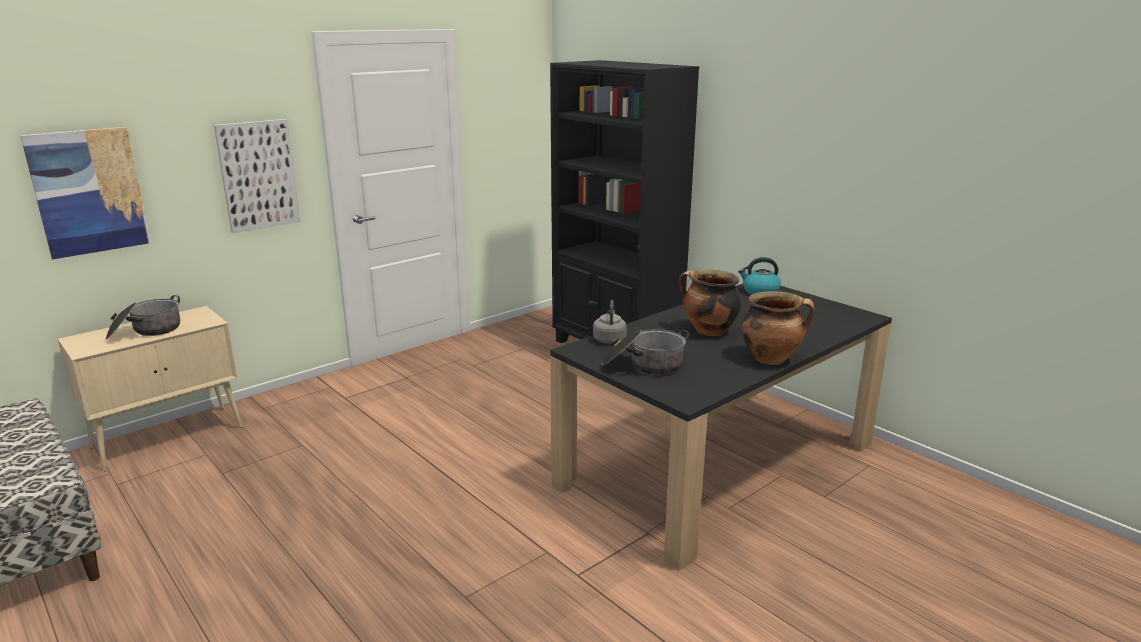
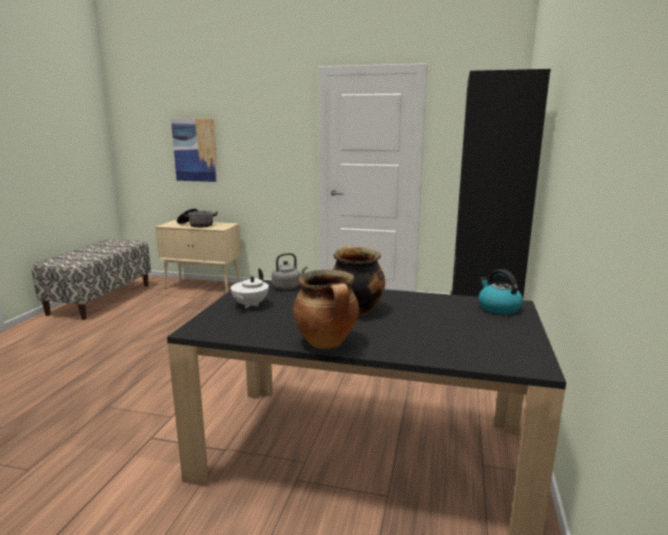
camera: 55 degrees right, 5 degrees down
picture [214,119,301,233] -> none
cooking pot [601,329,689,375] -> white teapot [231,268,269,309]

